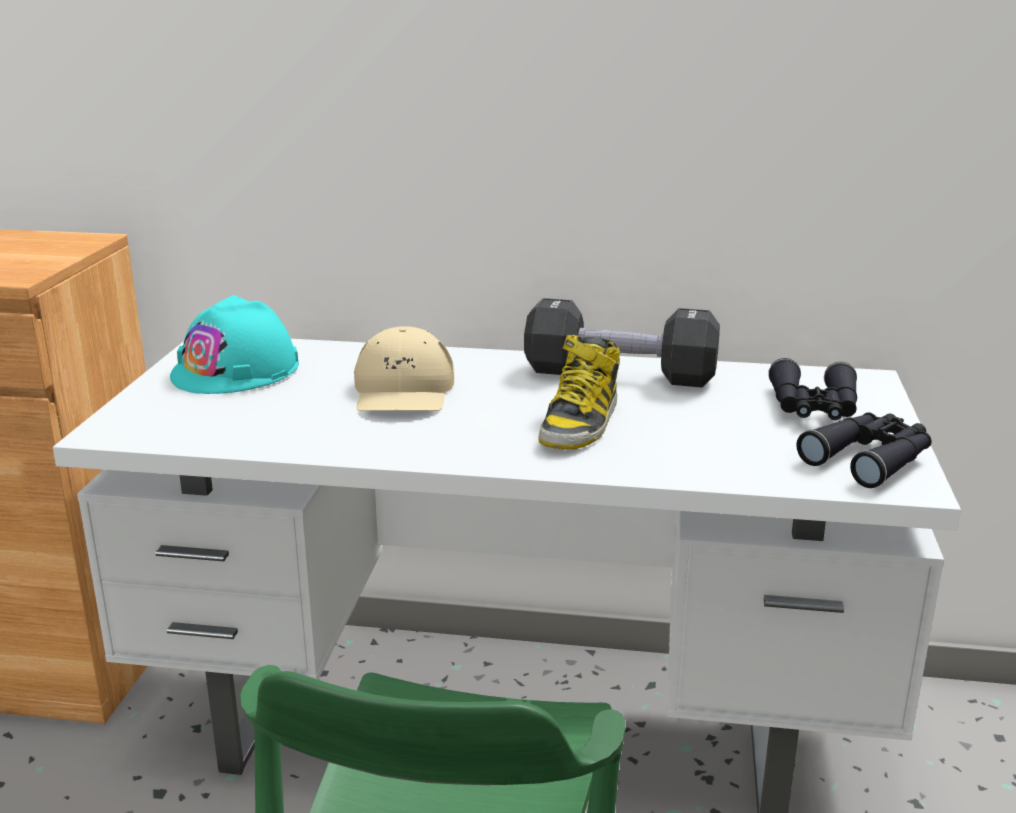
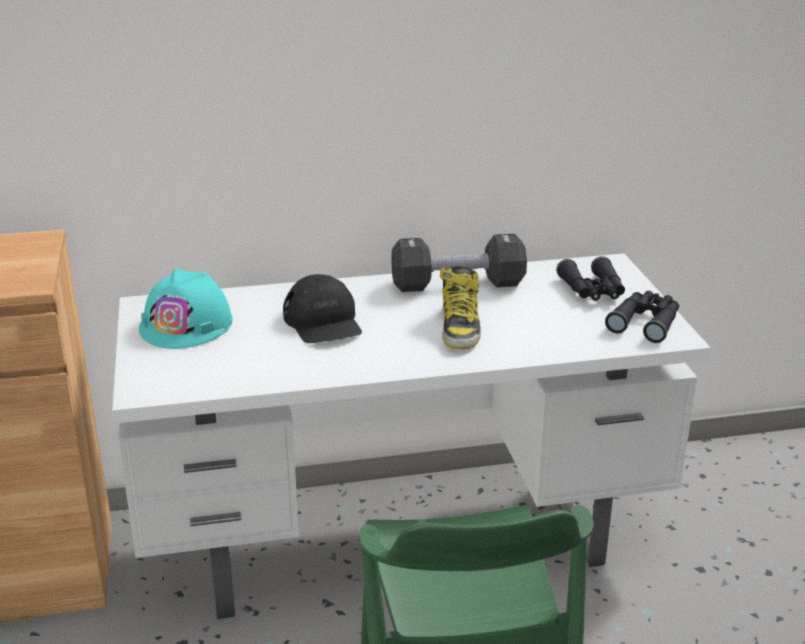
camera: 20 degrees left, 5 degrees up
beige cap [354,326,454,411] -> black cap [283,274,362,343]

